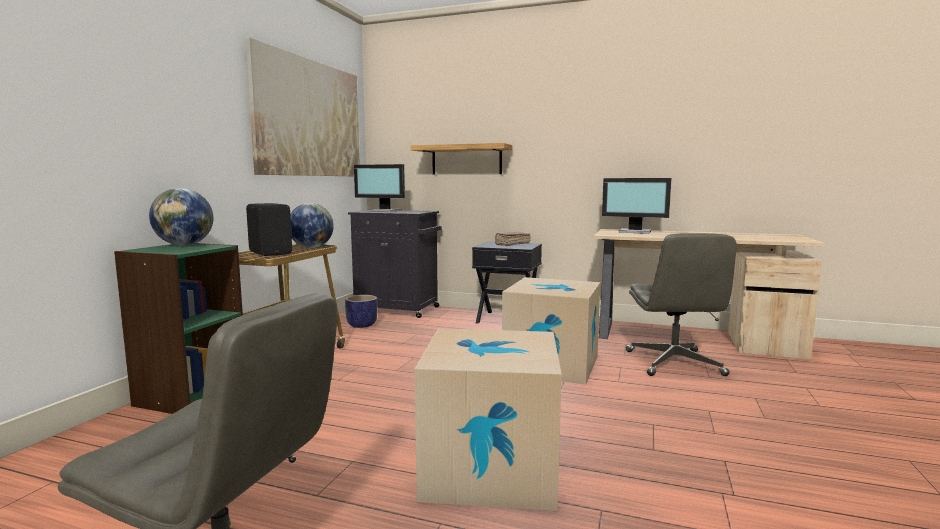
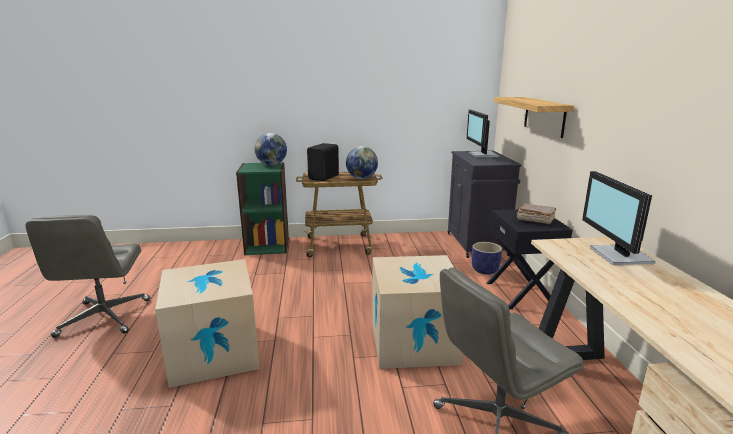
camera: 65 degrees right, 10 degrees up
picture [246,37,360,176] -> none
planter [345,295,377,328] -> planter moved to [471,242,502,275]

